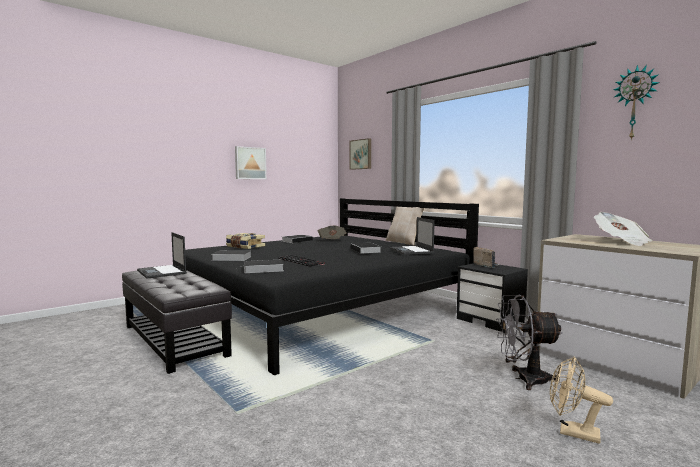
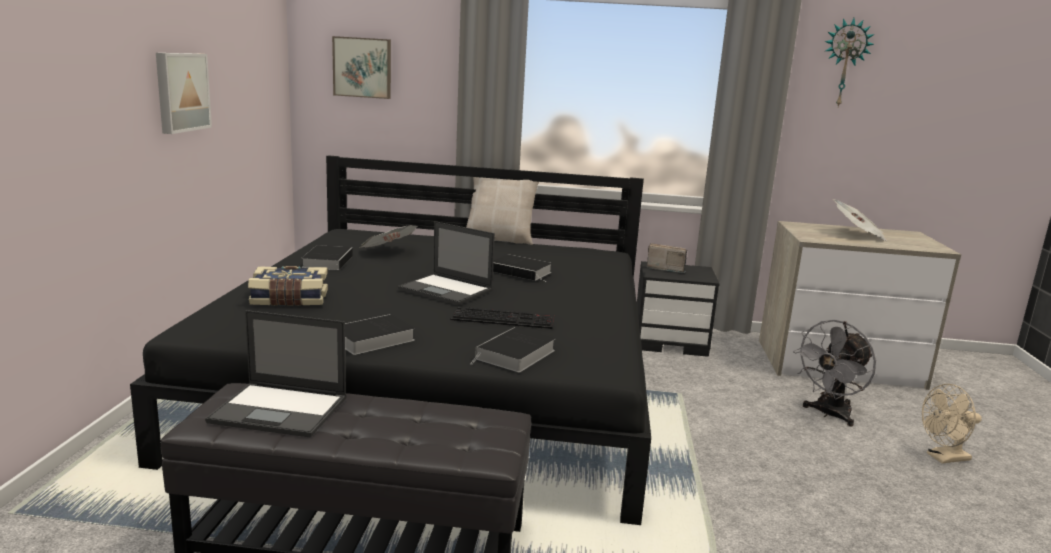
camera: 45 degrees left, 10 degrees up
laptop [389,217,435,255] -> laptop moved to [398,221,495,305]

